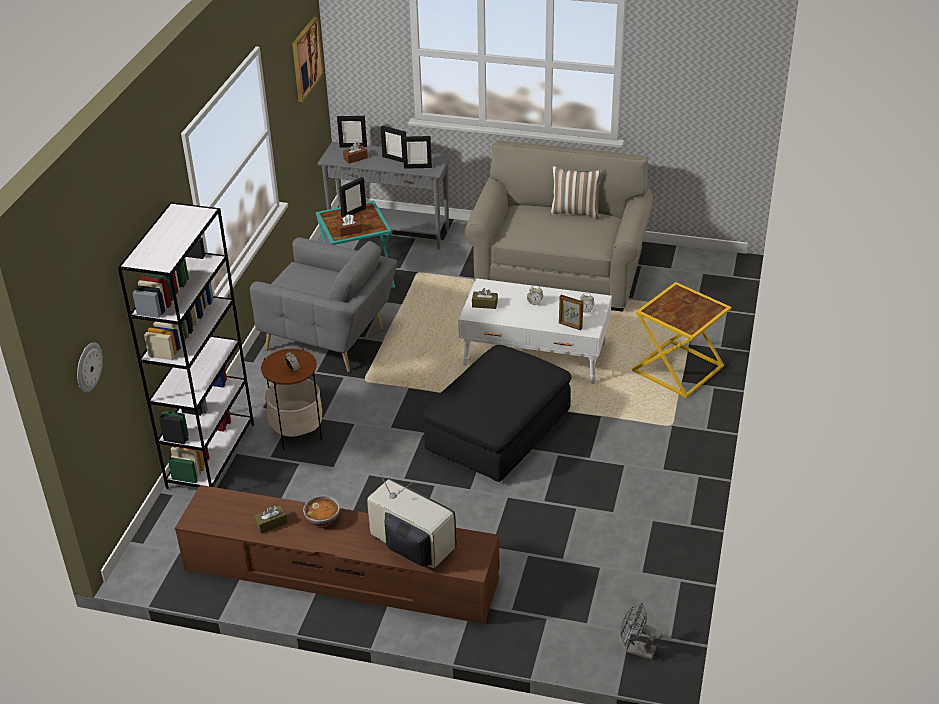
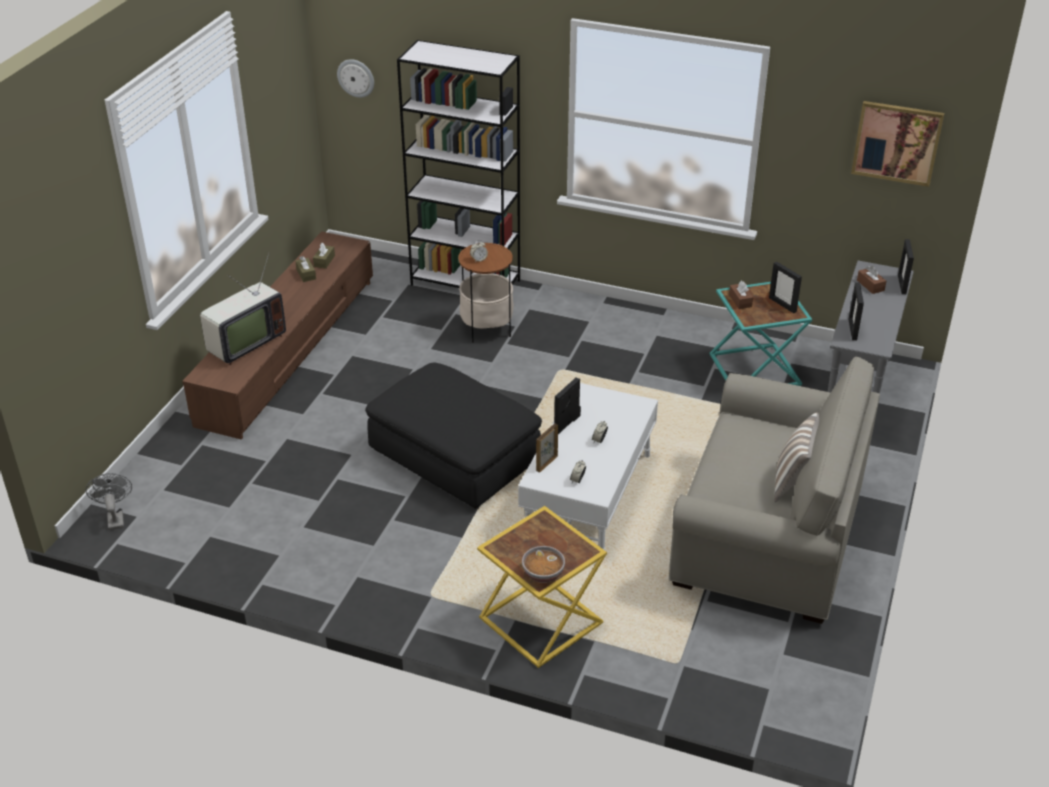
camera: 95 degrees right, 0 degrees up
grey armchair [250,237,397,372] -> none
bowl [303,496,340,527] -> bowl moved to [522,546,565,583]
picture frame [380,126,406,163] -> picture frame moved to [554,377,581,434]
brown tissue box [472,288,498,309] -> brown tissue box moved to [313,243,335,269]
grey fan [620,603,663,660] -> grey fan turned 45 degrees counterclockwise [86,473,132,530]

